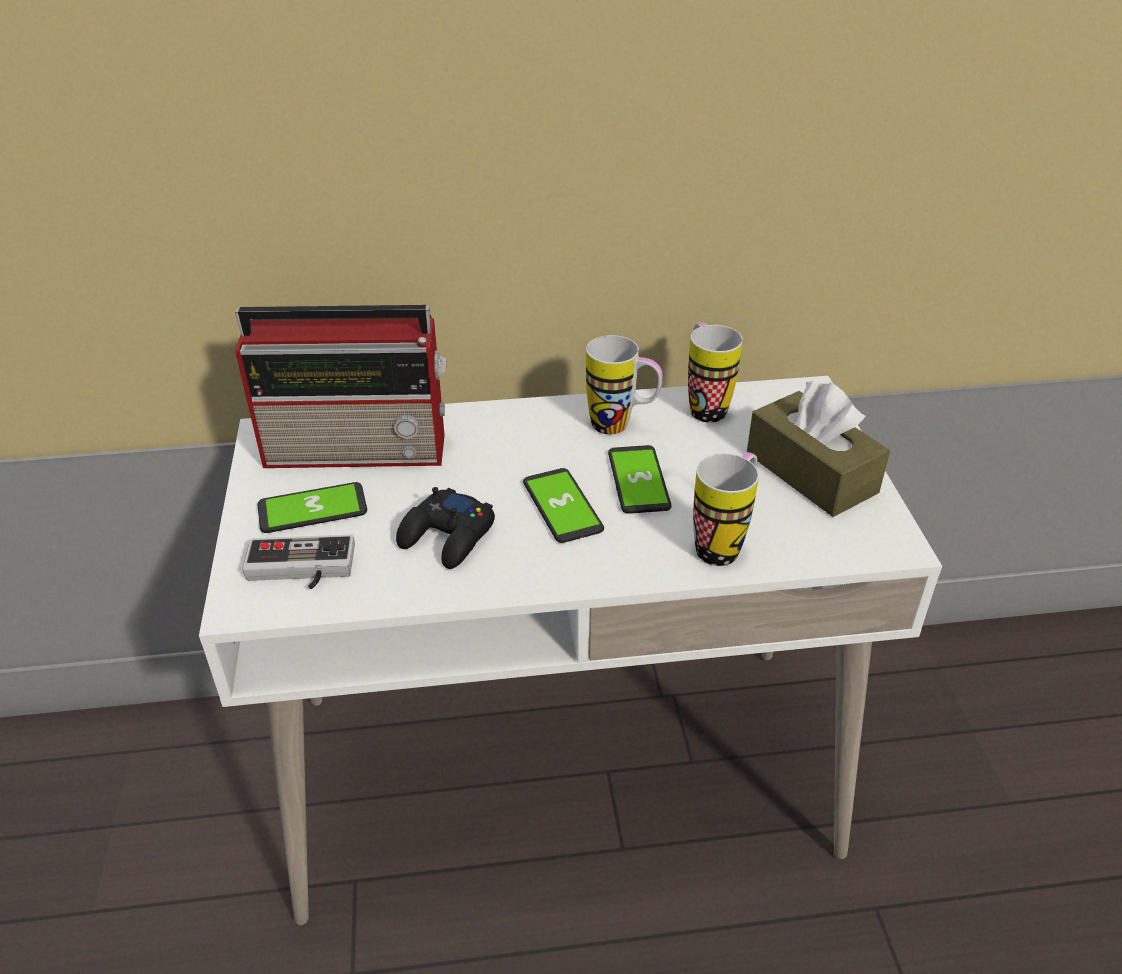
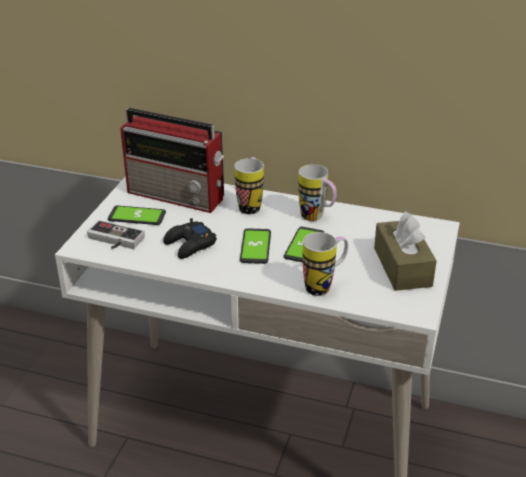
camera: 25 degrees right, 5 degrees down
mug [688,322,743,423] -> mug moved to [235,157,264,214]

